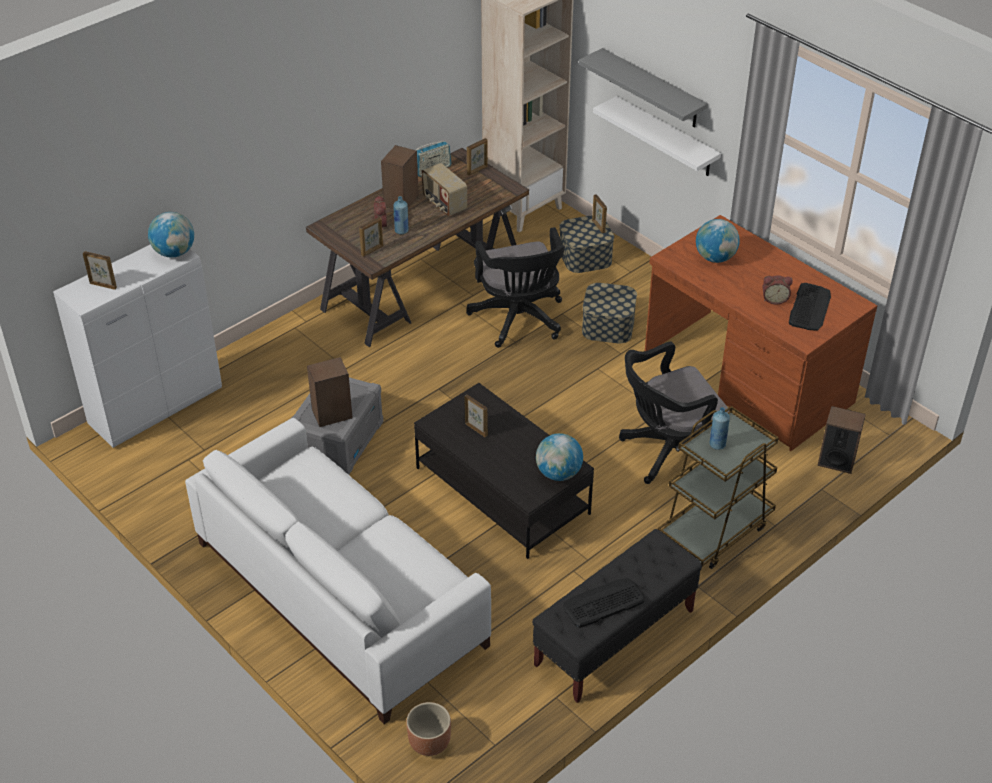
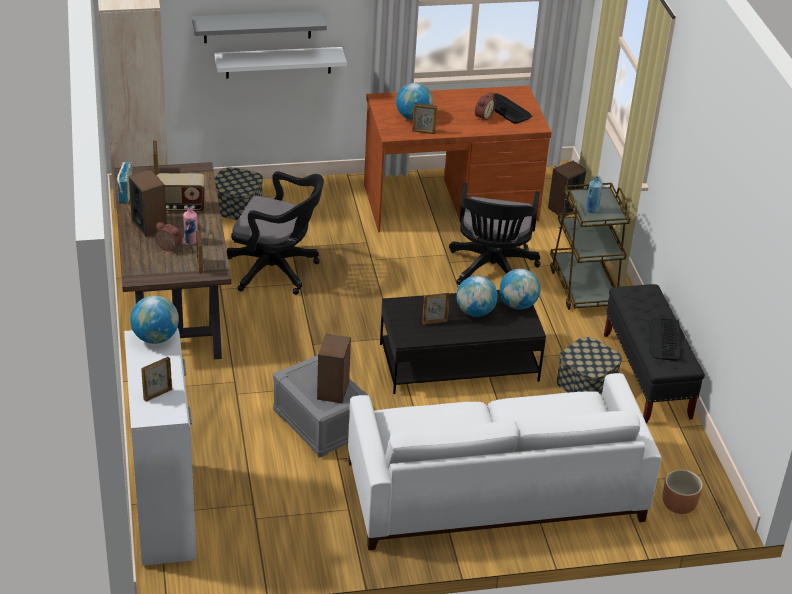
camera: 60 degrees left, 5 degrees down
blue bottle [393,196,409,234] -> pink bottle [183,207,197,245]
storage box [582,283,637,343] -> storage box moved to [556,337,622,396]
picture frame [592,194,607,233] -> picture frame moved to [412,103,437,134]
none -> globe [456,276,498,317]

